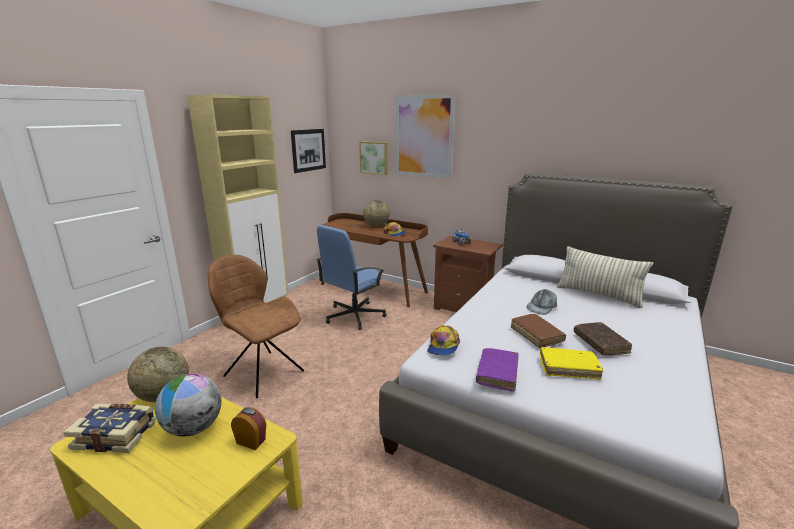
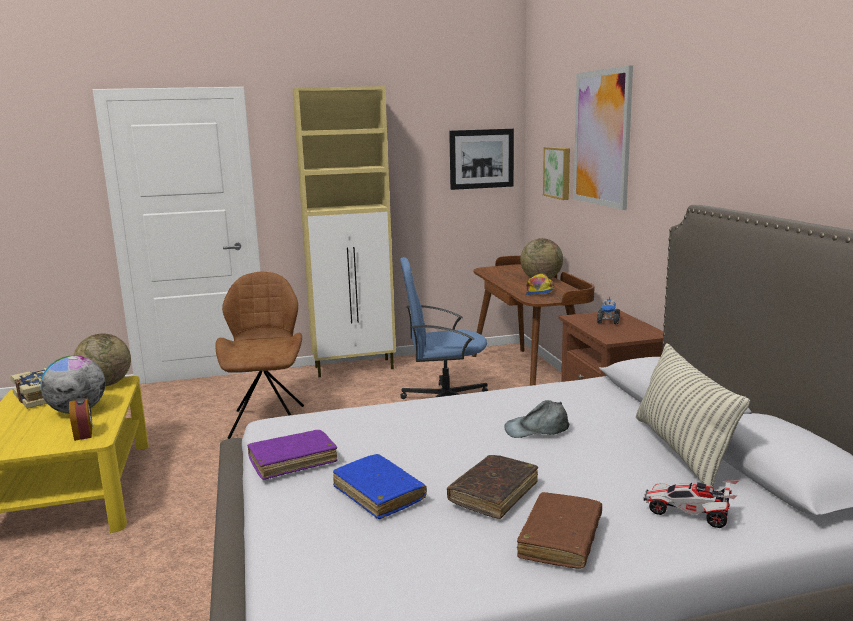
camera: 45 degrees right, 5 degrees down
cap [427,325,460,355] -> none
brown book [511,314,566,348] -> brown book moved to [517,492,602,569]
yellow book [540,347,604,380] -> blue book [333,454,427,519]
none -> toy car [643,480,738,528]

